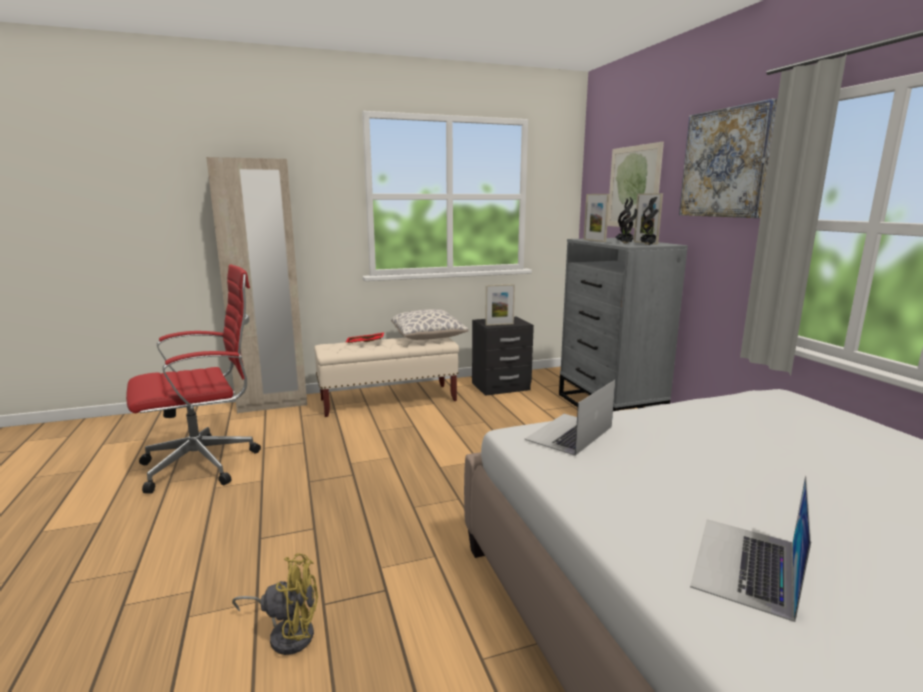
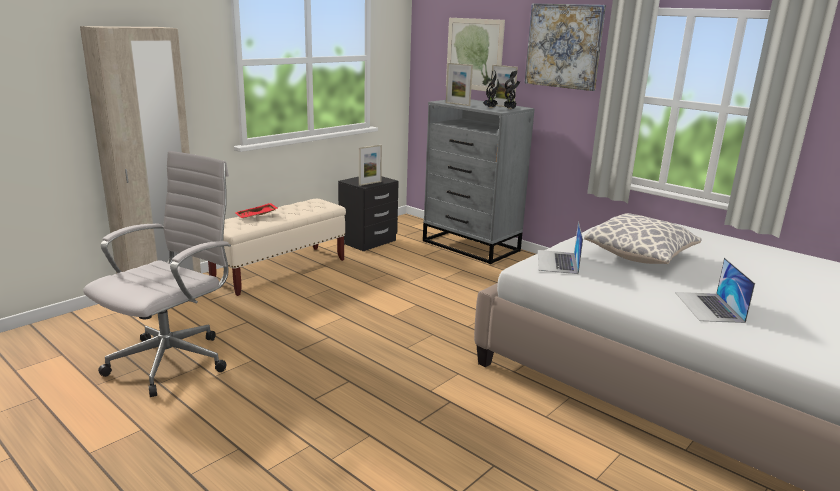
camera: 30 degrees left, 5 degrees up
red office chair [126,264,261,494] -> white office chair [83,151,231,397]
yellow fan [232,553,318,655] -> none
pillow [391,309,469,340] -> pillow moved to [584,213,702,264]

